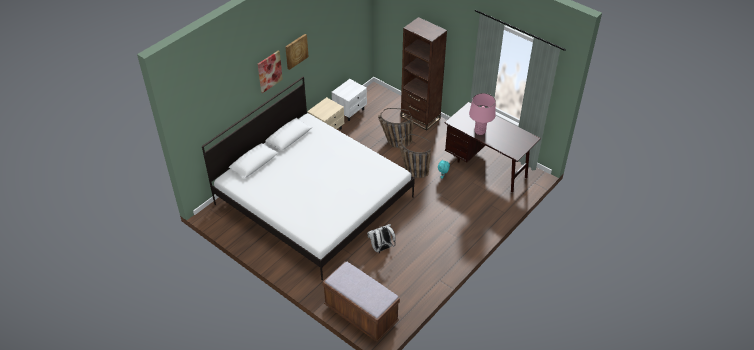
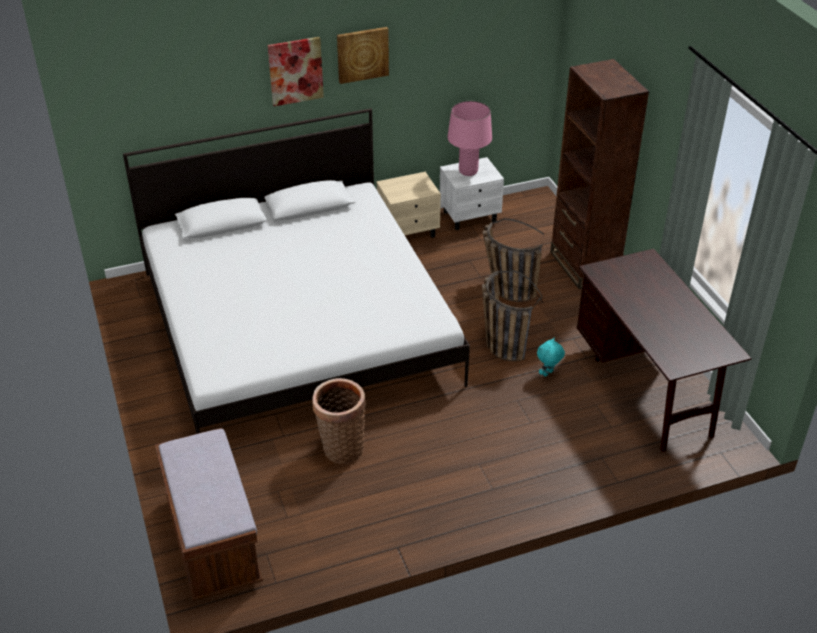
camera: 30 degrees right, 5 degrees down
white backpack [367,224,396,253] -> basket [312,378,366,464]
pink table lamp [469,93,496,135] -> pink table lamp moved to [447,101,492,176]

